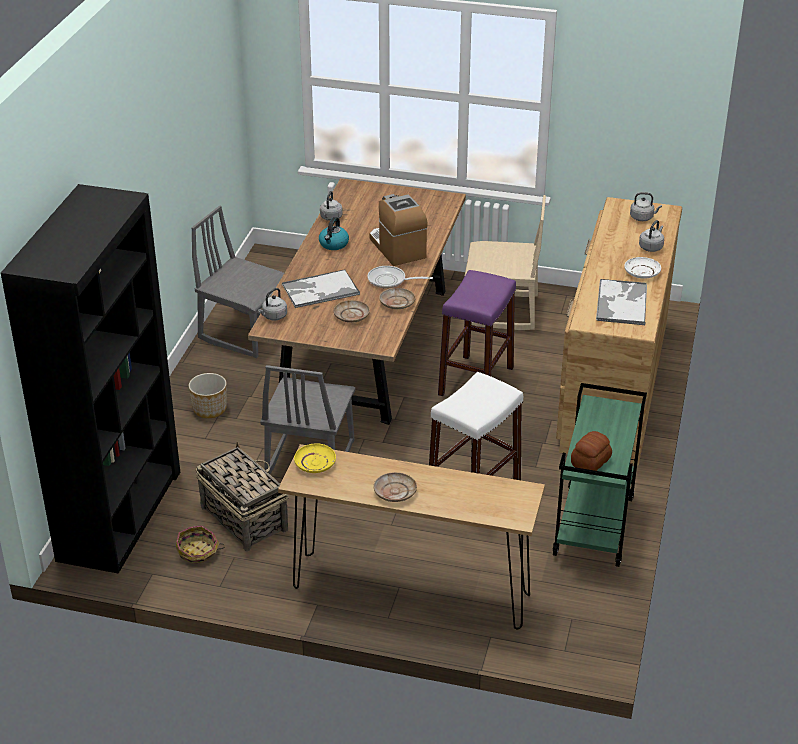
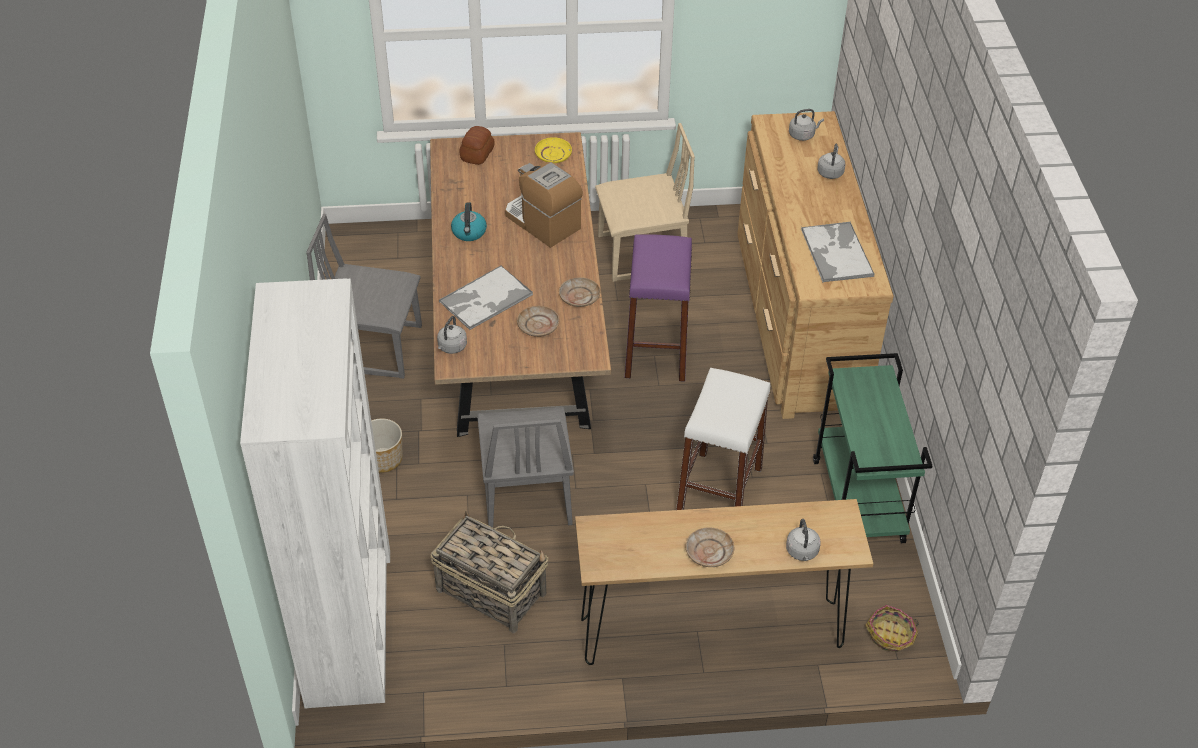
camera: 20 degrees left, 10 degrees up
black bookcase [1,184,180,574] -> white bookcase [240,278,390,709]
basket [176,526,225,564] -> basket moved to [865,605,919,652]
yellow plate [294,443,336,473] -> yellow plate moved to [535,137,572,163]
grey kettle [320,191,343,221] -> grey kettle moved to [786,519,821,561]
frying pan [368,266,433,289] -> none
bread [571,431,612,471] -> bread moved to [459,126,495,165]
white plate [624,257,661,279] -> none

